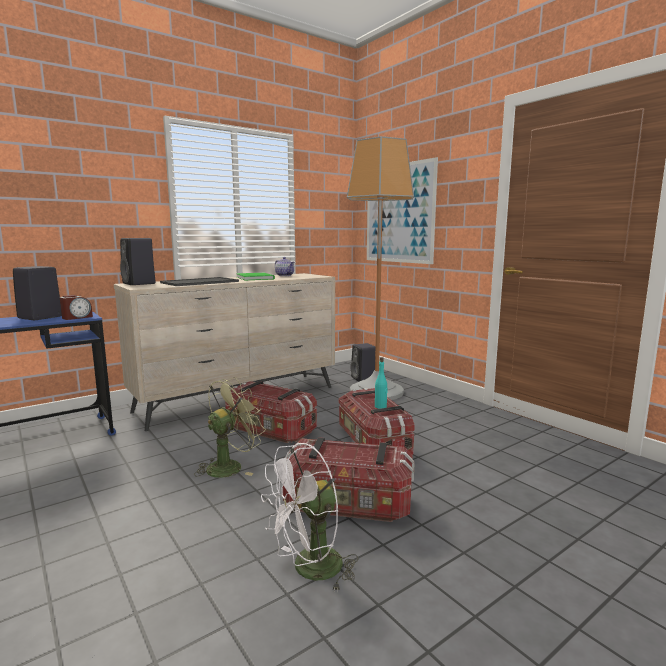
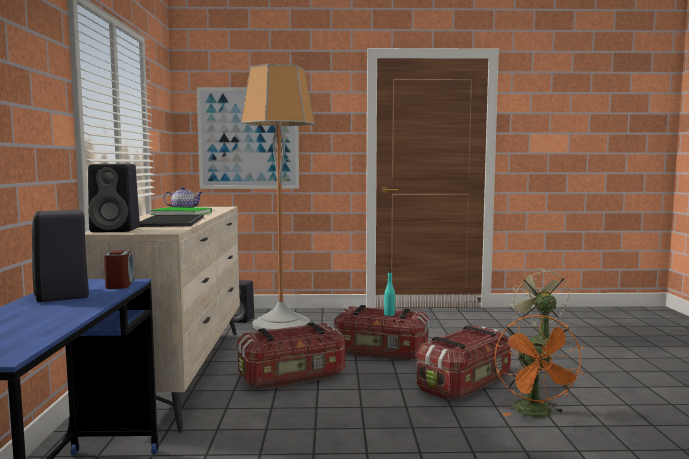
camera: 55 degrees left, 5 degrees down
green fan [194,377,266,478] -> green fan moved to [510,268,569,346]
white fan [261,443,358,593] -> orange fan [494,315,584,417]

